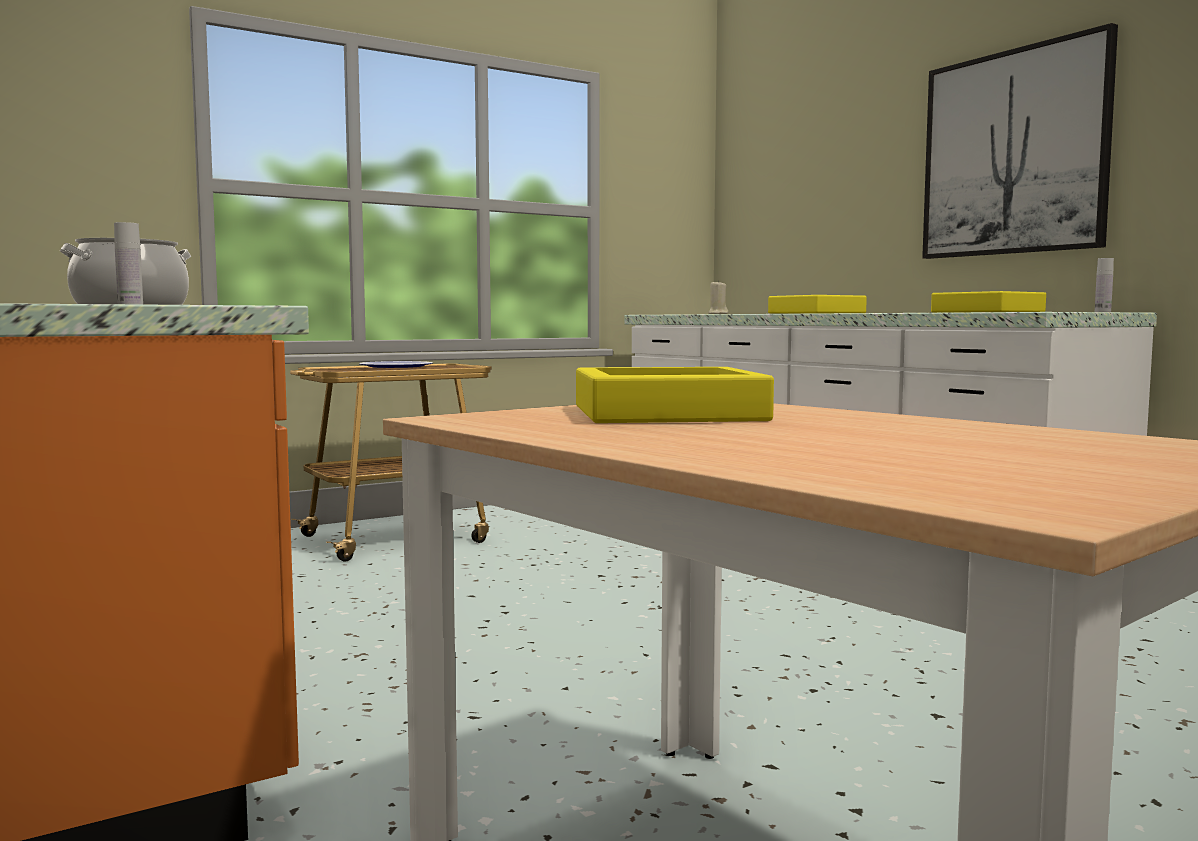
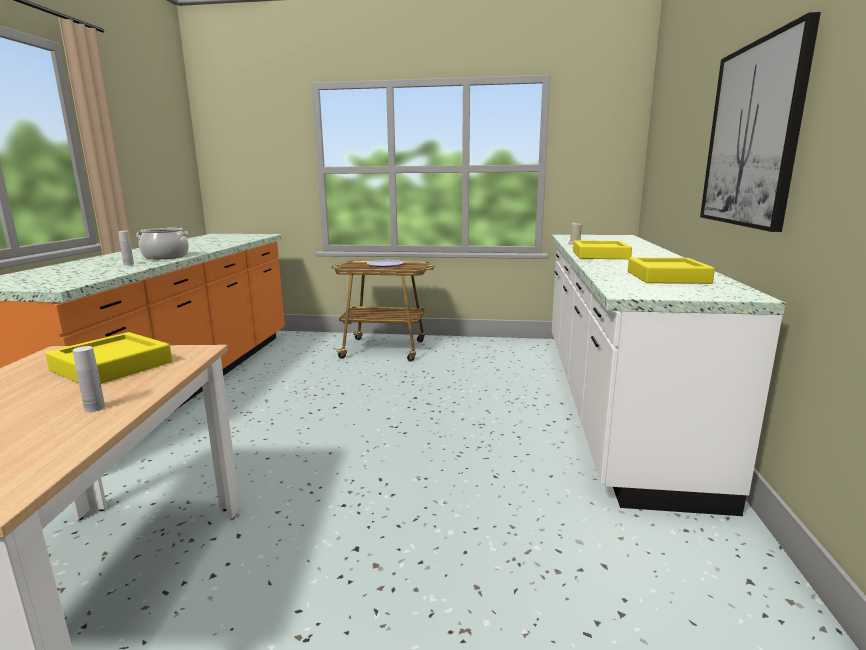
camera: 40 degrees right, 10 degrees up
white bottle [1095,258,1114,312] -> white bottle moved to [72,346,105,412]

